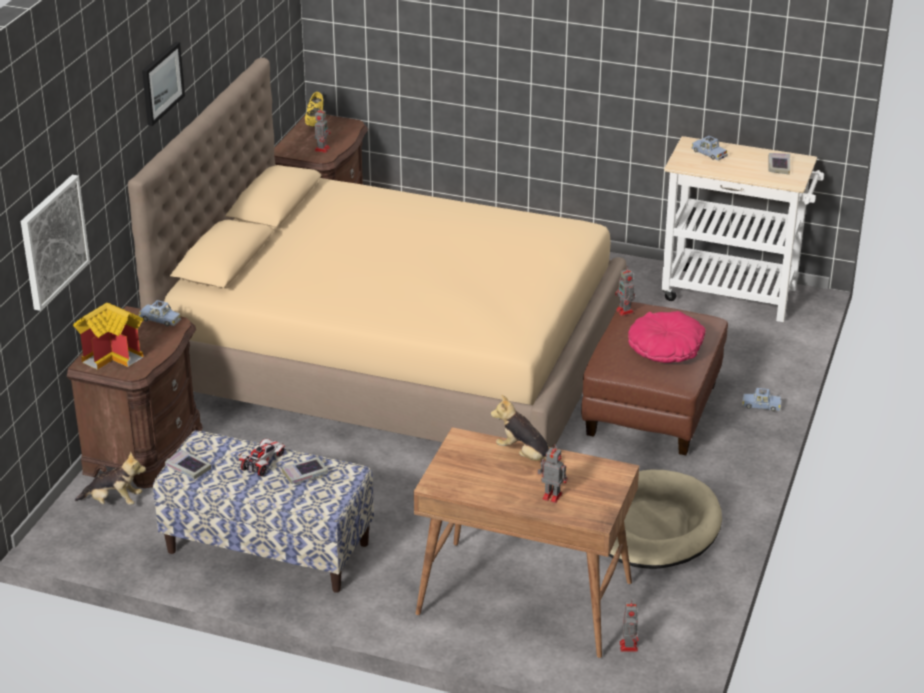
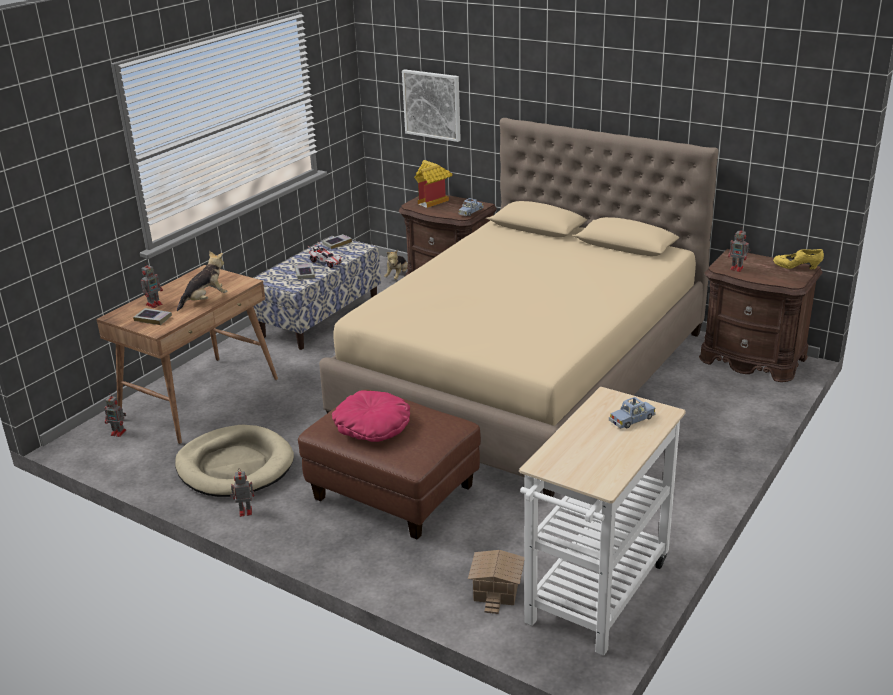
camera: 105 degrees right, 5 degrees down
picture [142,42,185,126] -> none
toy robot [615,266,635,316] -> toy robot moved to [230,469,254,517]
blue toy car [742,388,781,411] -> none
book [768,153,790,175] -> book moved to [133,308,172,325]
none -> toy house [468,550,525,614]

